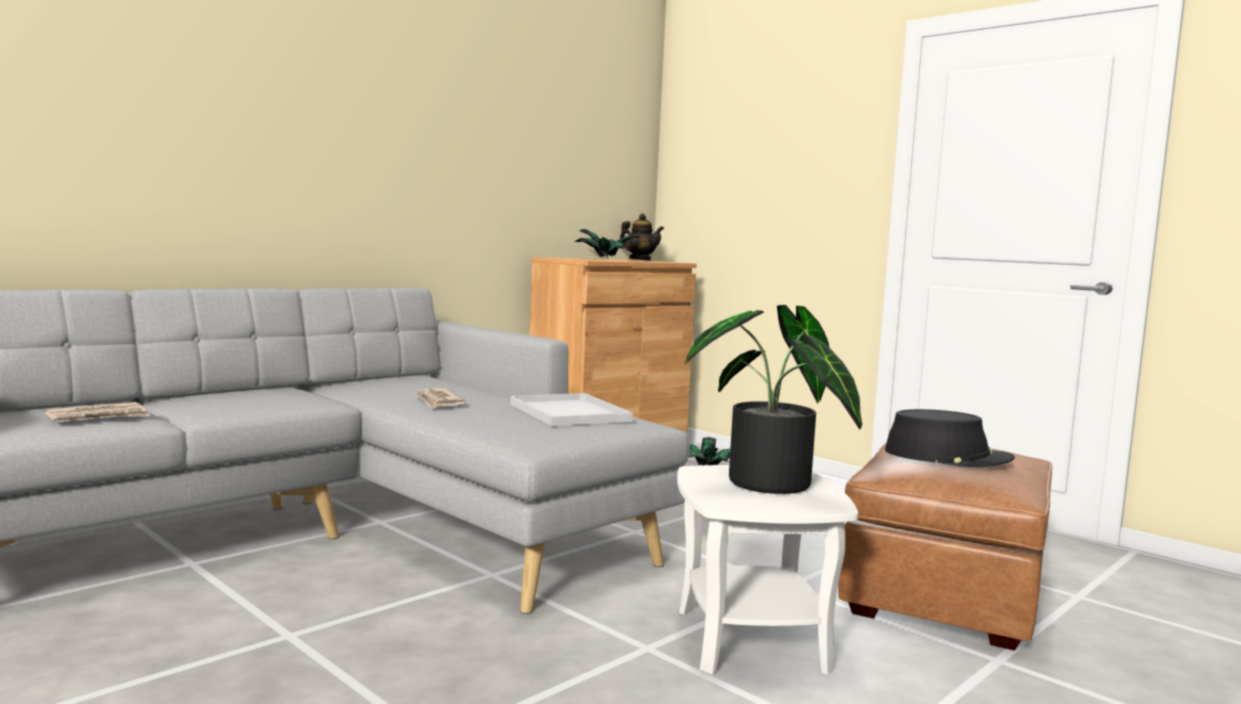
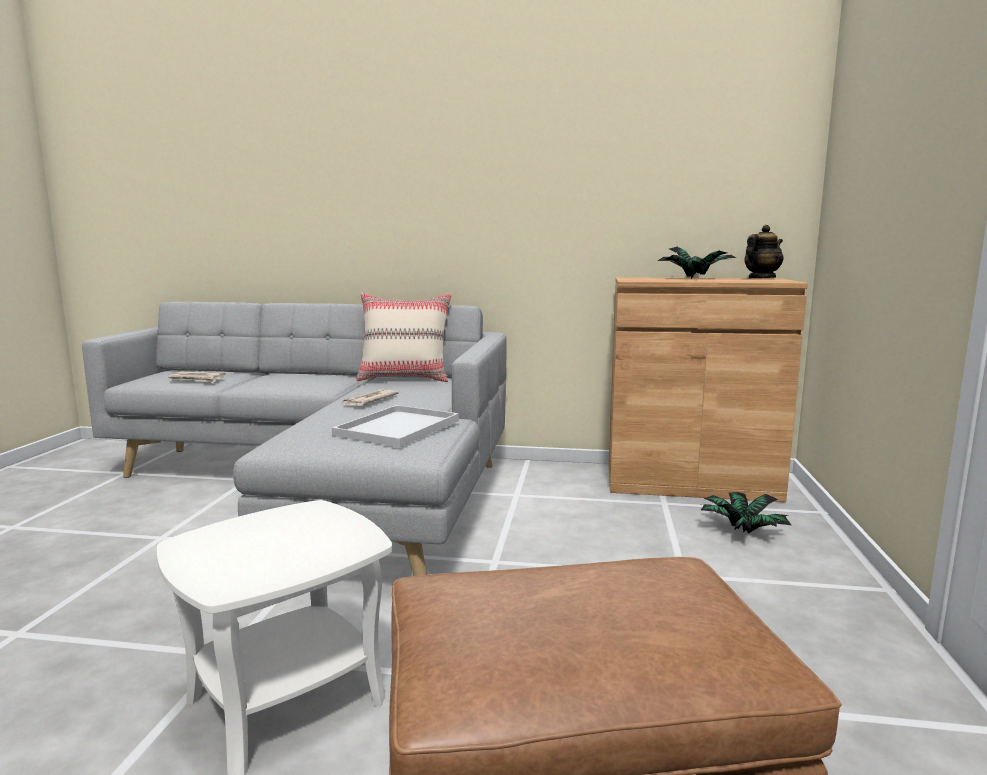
camera: 55 degrees right, 5 degrees up
teapot [620,214,664,261] -> teapot turned 120 degrees counterclockwise [744,225,784,278]
potted plant [685,305,862,494] -> none
black hat [885,409,1015,468] -> none
none -> beige pillow [356,293,452,382]

